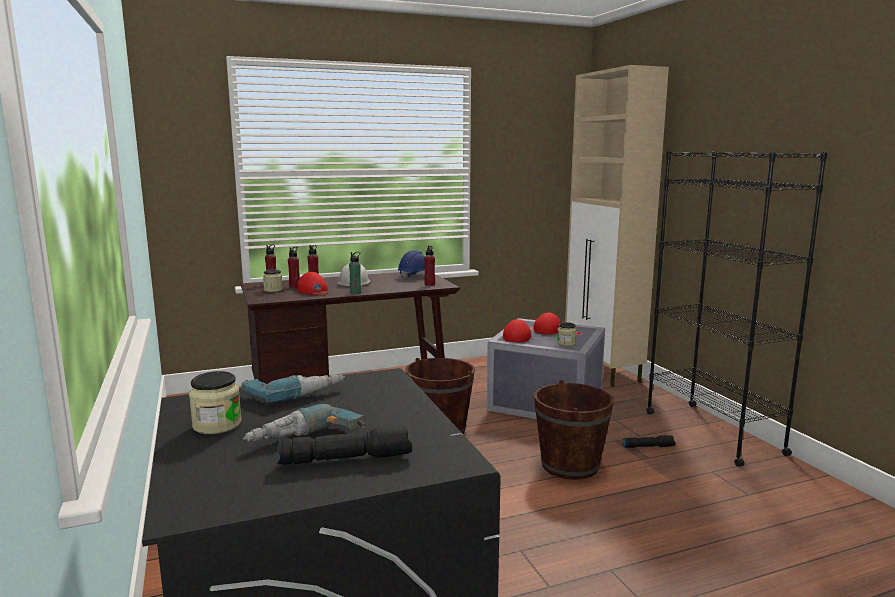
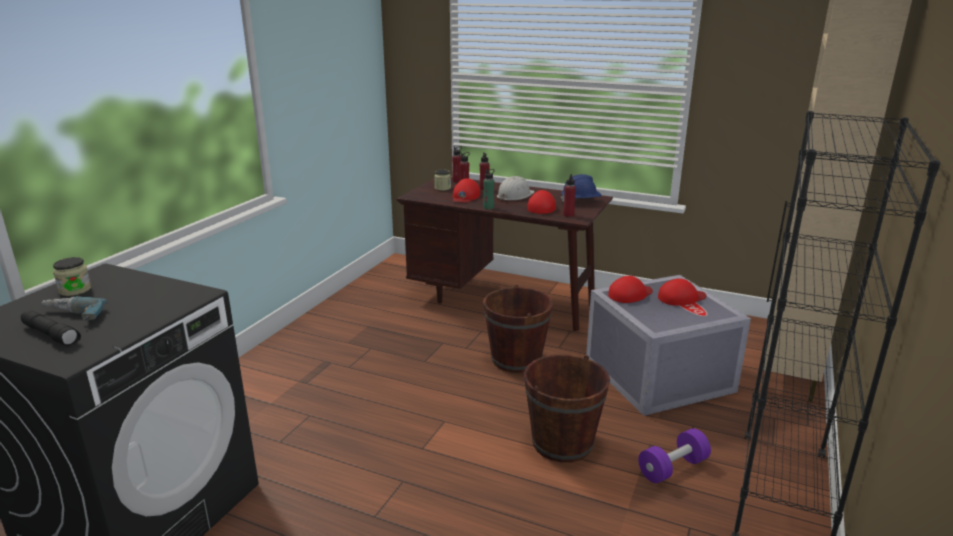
camera: 45 degrees right, 10 degrees up
power drill [241,374,345,402] -> none
jar [557,322,576,346] -> none
black flashlight [623,435,676,448] -> purple dumbbell [638,428,711,483]
none -> red cap [527,190,556,214]

